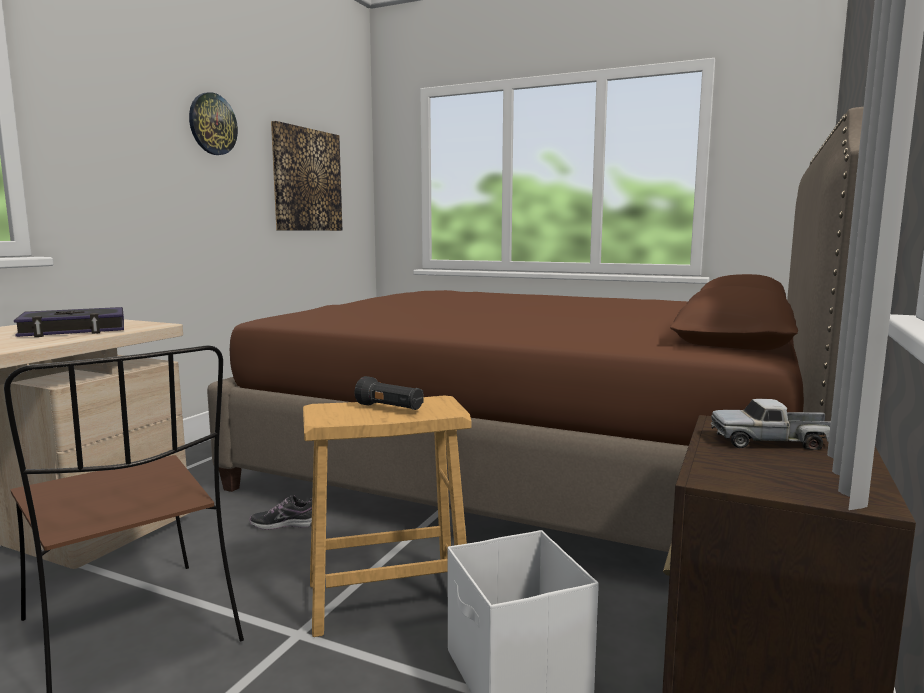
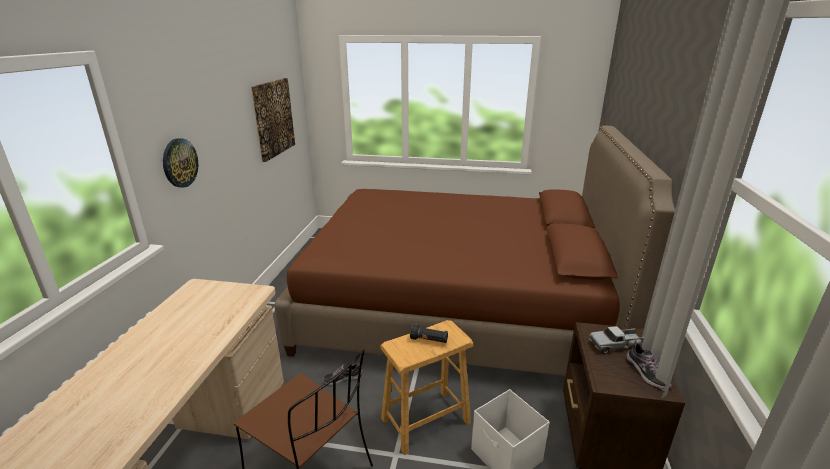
camera: 15 degrees left, 15 degrees up
book [14,307,124,337] -> none
wall clock [189,92,238,155] -> wall clock moved to [163,138,198,188]
none -> shoe [626,340,672,389]

